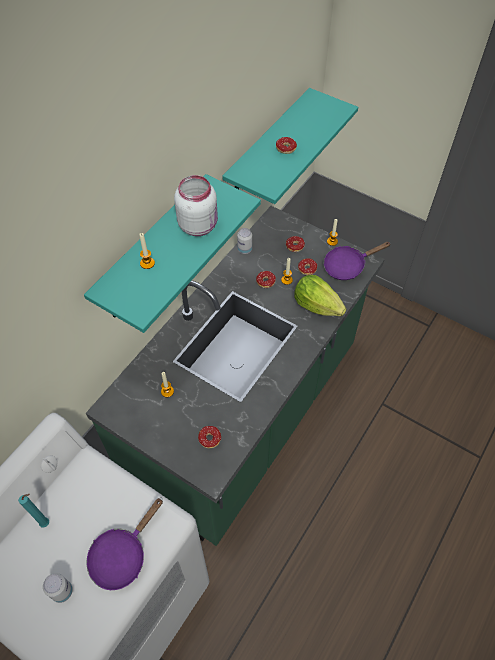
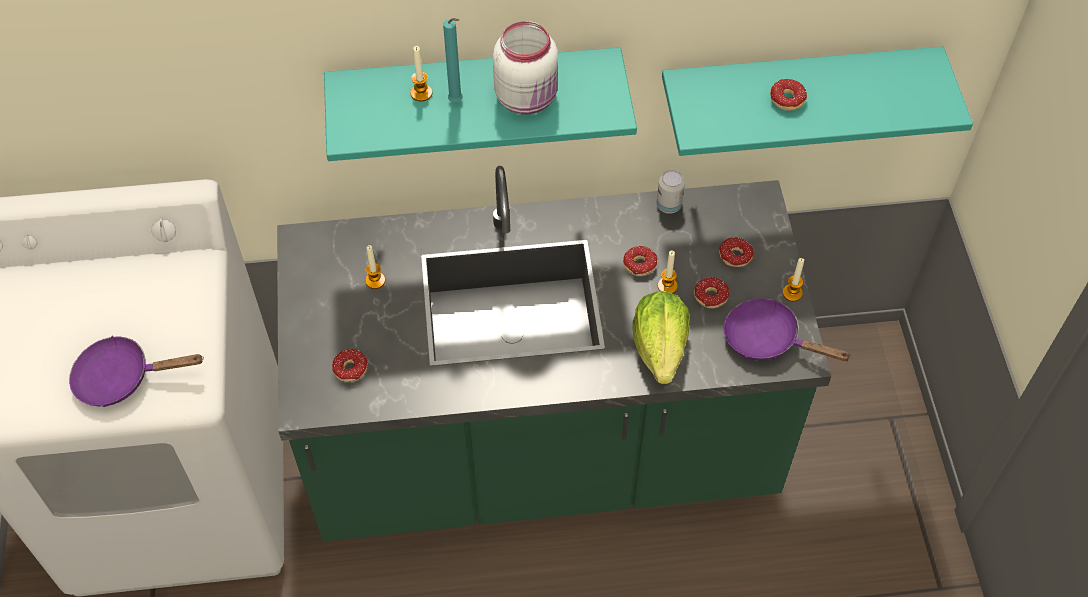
camera: 50 degrees right, 0 degrees up
turquoise candle [18,494,49,528] -> turquoise candle moved to [443,18,463,102]
can [43,573,73,603] -> none

